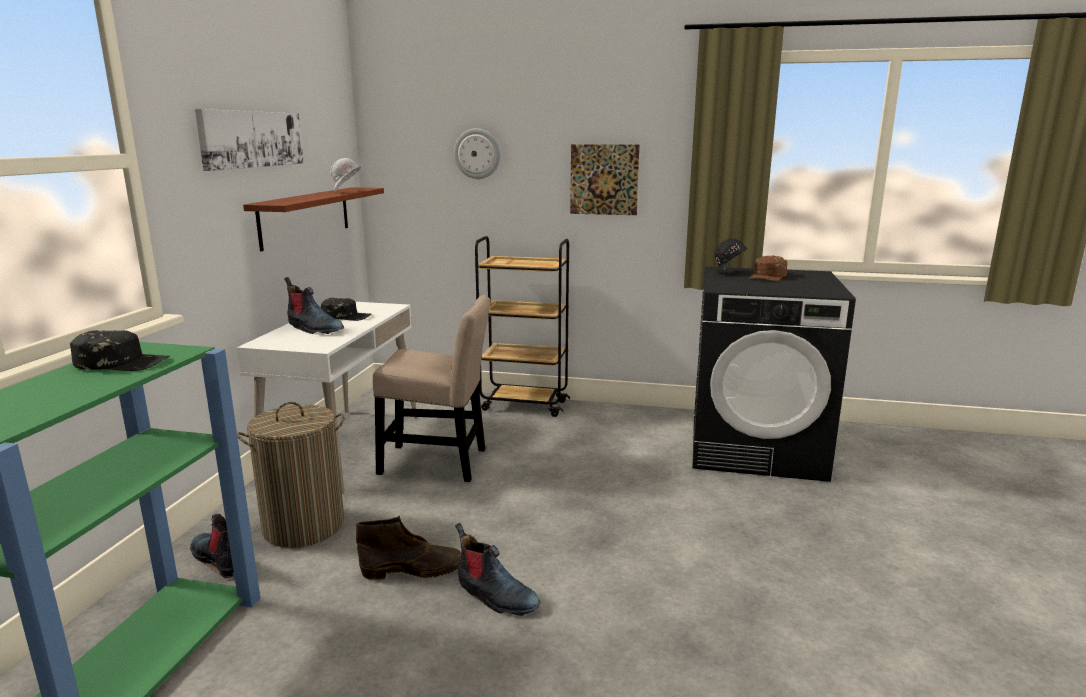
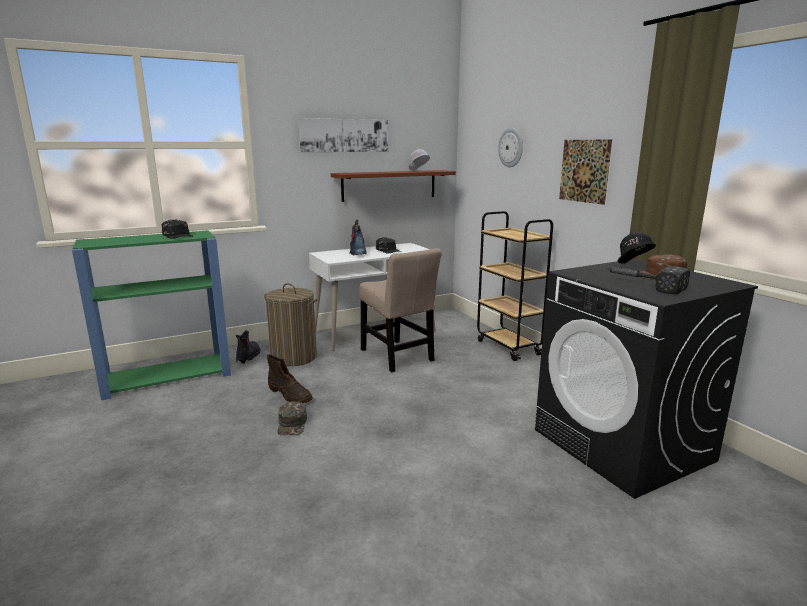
camera: 50 degrees right, 0 degrees up
boot [455,523,540,616] -> green cap [277,401,307,435]
none -> hammer [607,266,690,294]

